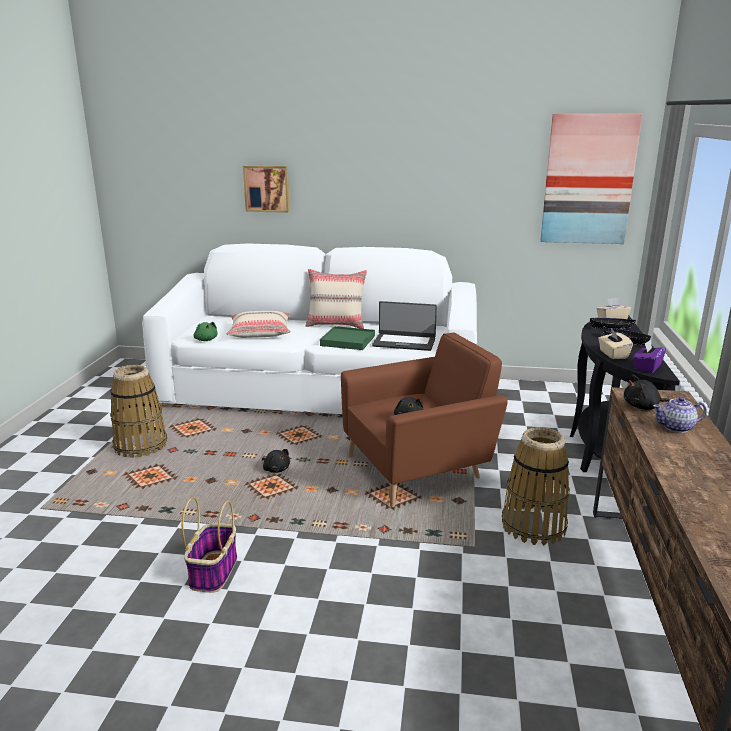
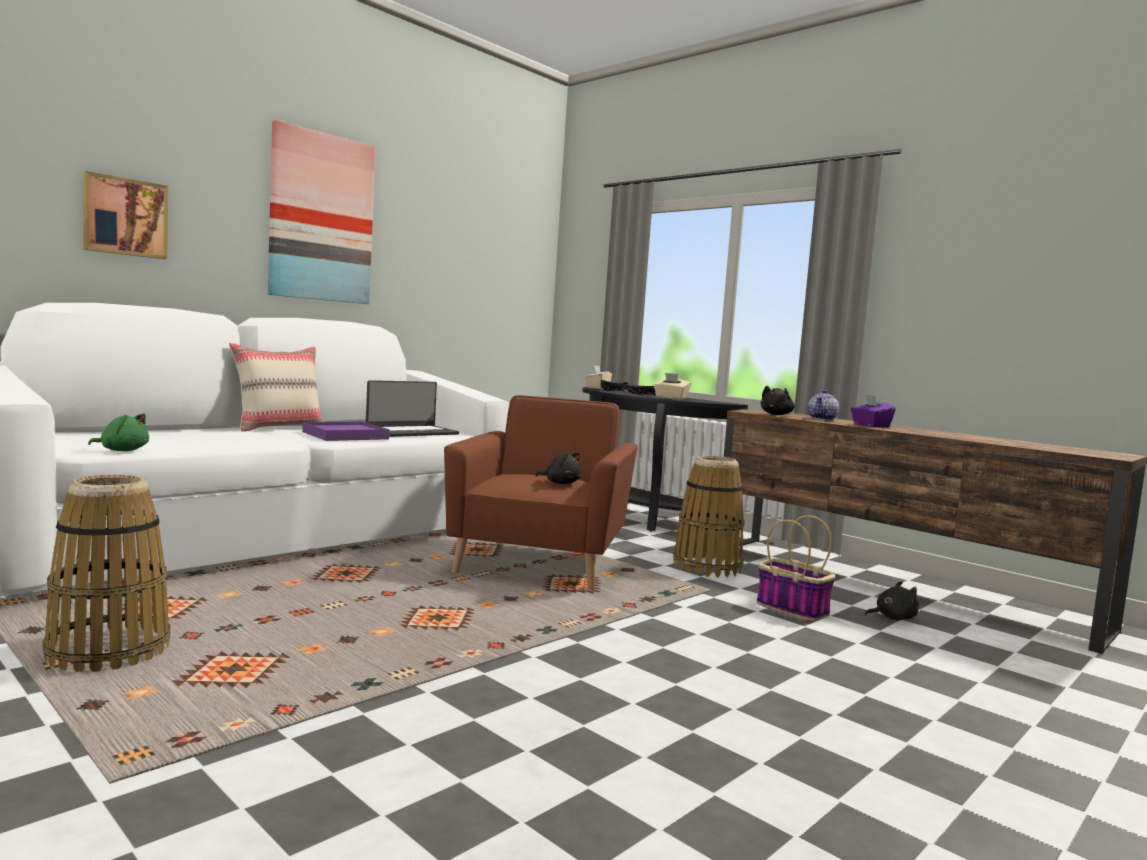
camera: 55 degrees left, 15 degrees down
basket [182,497,237,593] -> basket moved to [757,515,836,621]
beige pillow [227,311,291,338] -> none
black plush toy [262,449,290,473] -> black plush toy moved to [864,581,919,620]
green tray [320,326,375,350] -> purple tray [302,422,390,441]
picture [540,114,643,244] -> picture moved to [268,120,375,304]
purple tissue box [633,339,666,373] -> purple tissue box moved to [851,395,896,427]

